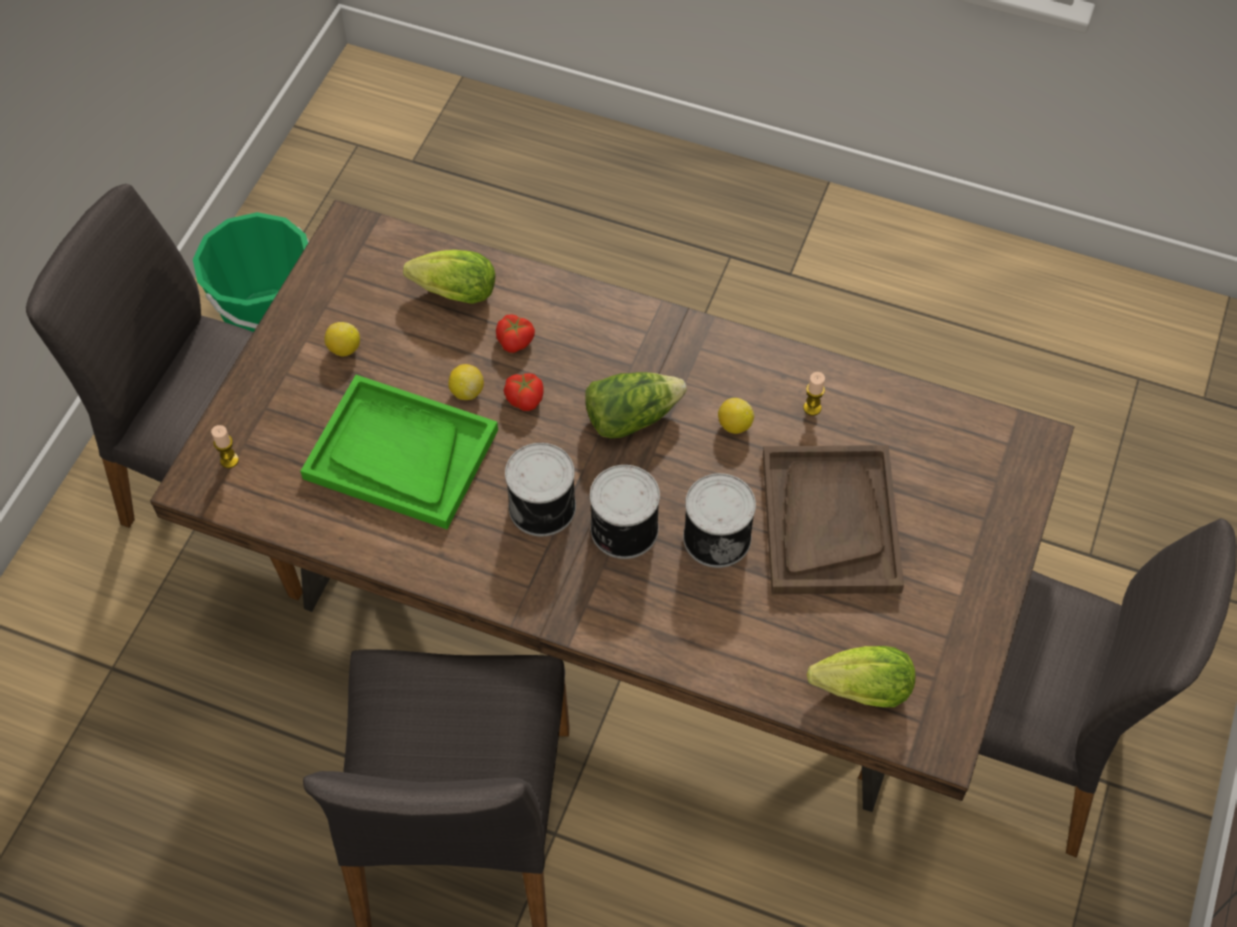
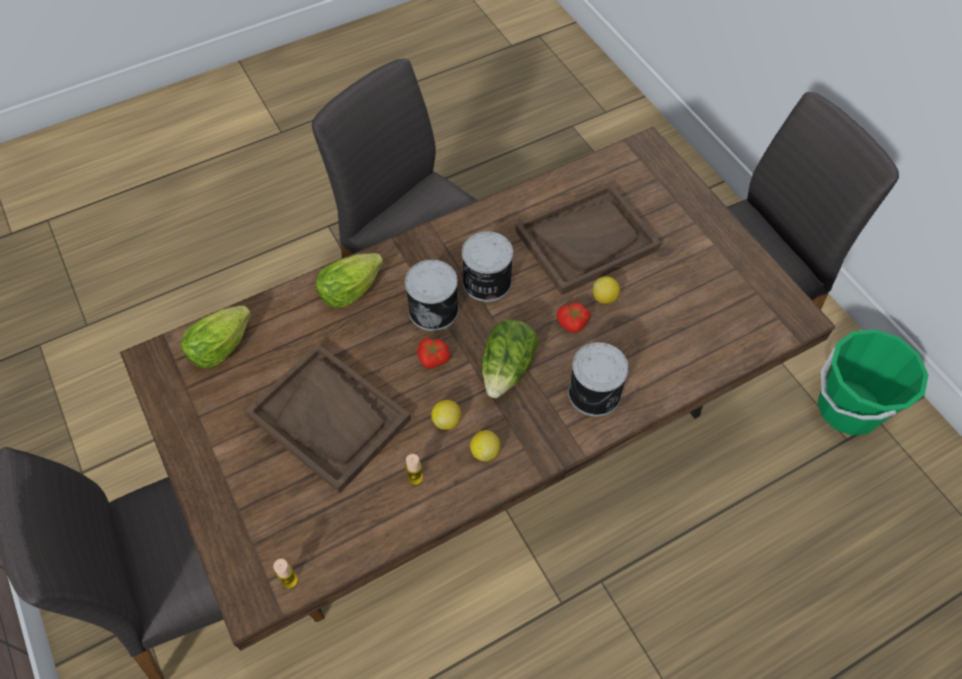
camera: 130 degrees right, 0 degrees up
candle [211,425,239,468] -> candle moved to [273,559,298,589]
green tray [300,375,498,529] -> brown tray [515,183,661,295]
lemon [324,322,360,356] -> lemon moved to [470,430,500,461]
lettuce [403,250,495,304] -> lettuce moved to [316,253,384,308]
tomato [496,314,535,353] -> tomato moved to [417,338,451,368]
can [683,473,756,568] -> can moved to [568,342,629,416]

